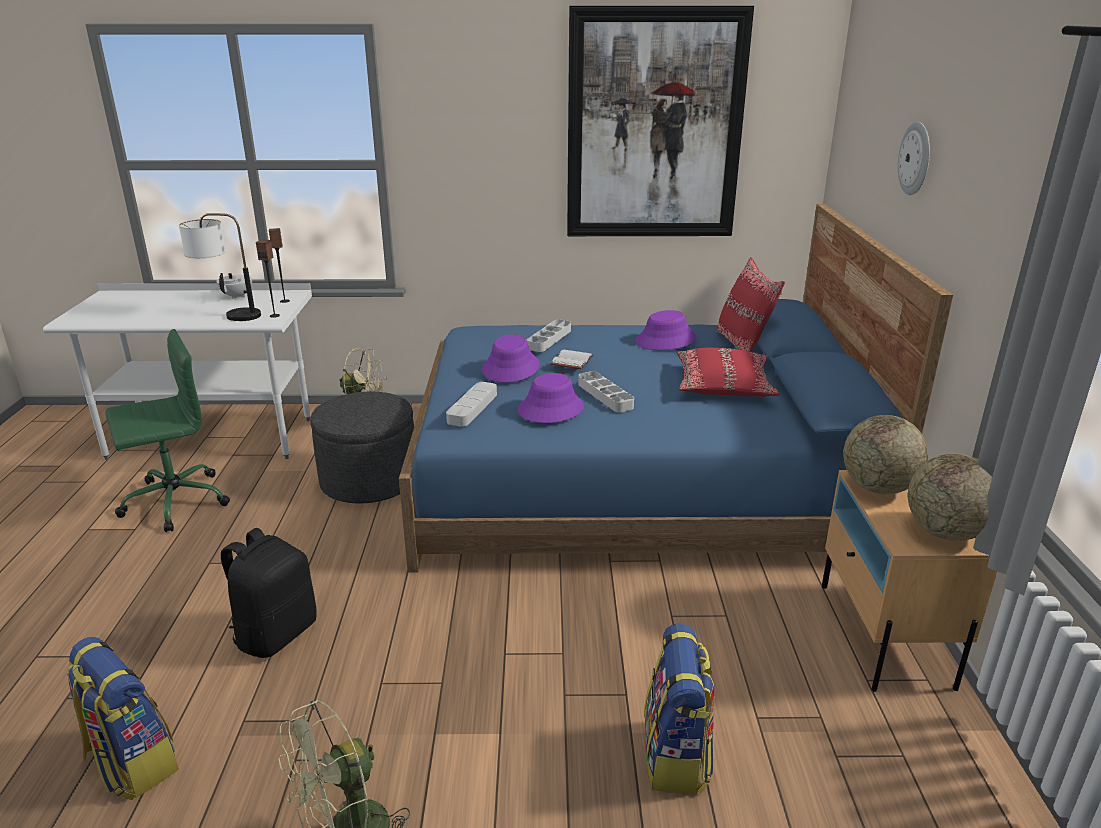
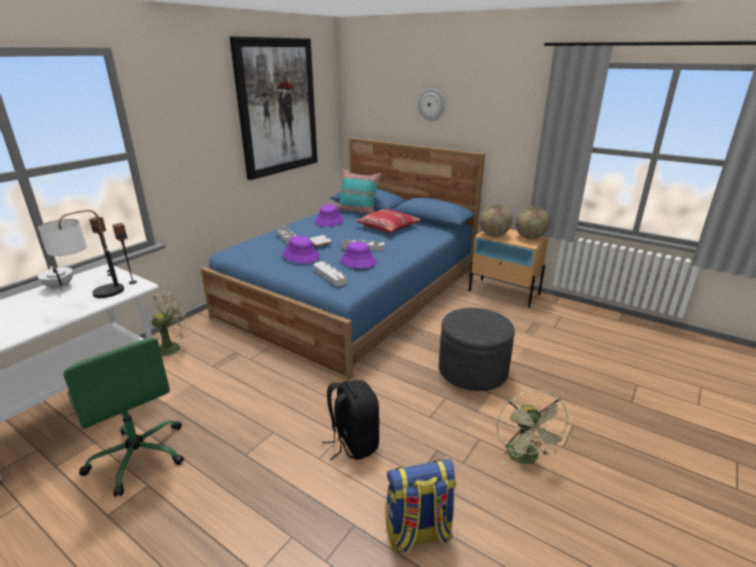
camera: 55 degrees left, 0 degrees up
green office chair [105,329,230,532] -> green office chair turned 135 degrees clockwise [63,338,184,497]
grey ottoman [310,392,414,503] -> grey ottoman moved to [439,308,515,391]
backpack [644,624,715,794] -> none
red pillow [716,257,785,352] -> turquoise pillow [337,169,381,215]

